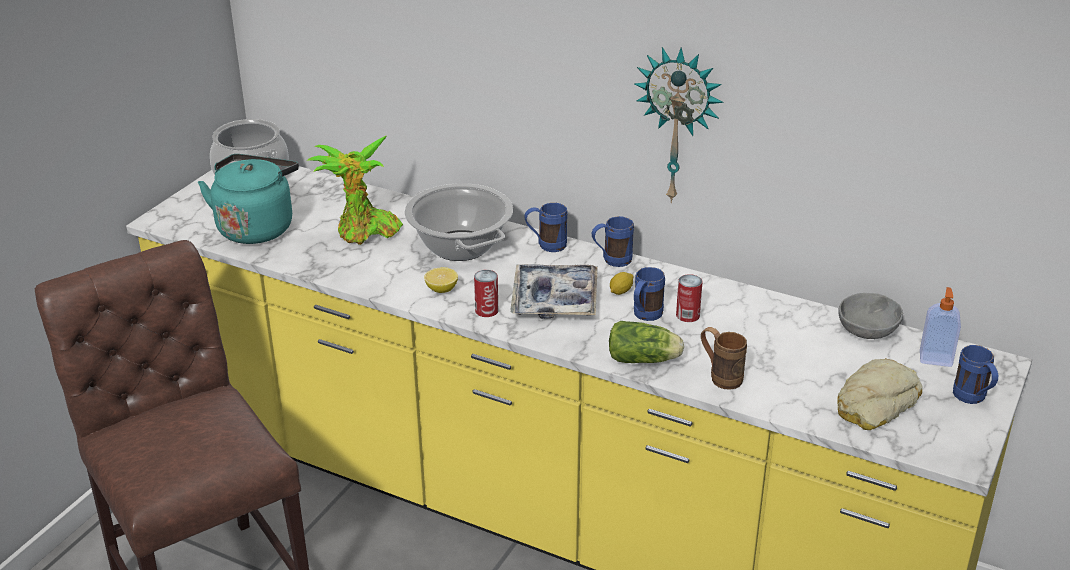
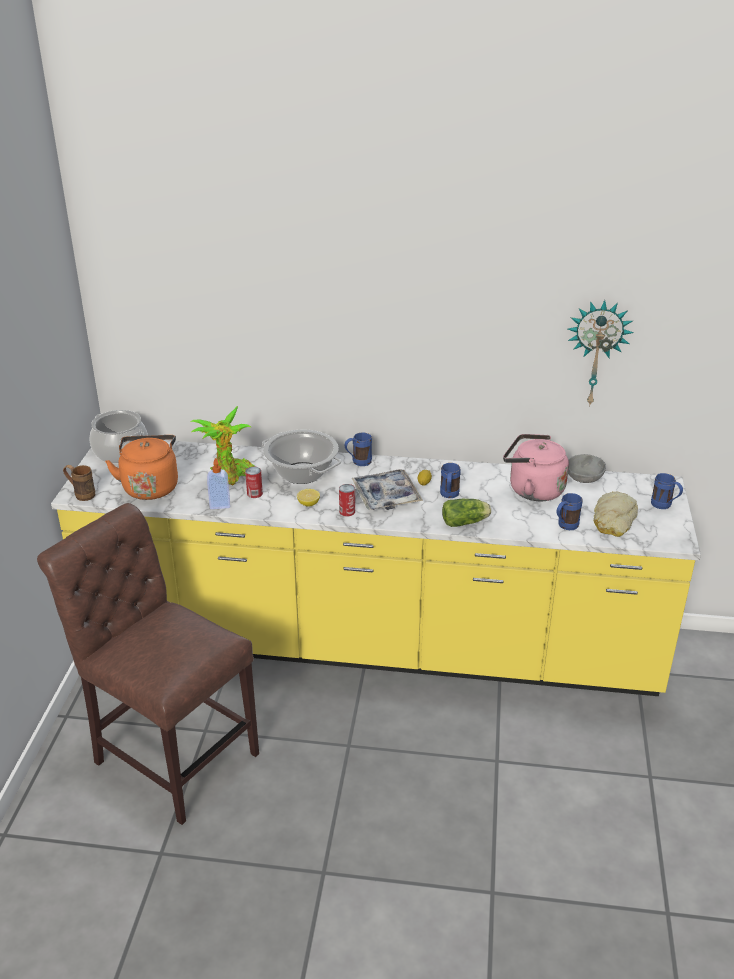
camera: 20 degrees left, 0 degrees up
turquoise kettle [198,154,299,244] -> orange kettle [105,435,178,500]
blue mug [592,216,634,267] -> blue mug moved to [556,493,583,530]
wall clock [634,47,724,203] -> wall clock moved to [568,300,634,407]
can [676,274,703,322] -> can moved to [245,467,263,498]
brown mug [701,327,747,390] -> brown mug moved to [63,465,95,501]
soap dispenser [920,287,961,367] -> soap dispenser moved to [207,458,230,509]
none -> pink kettle [503,434,569,501]

